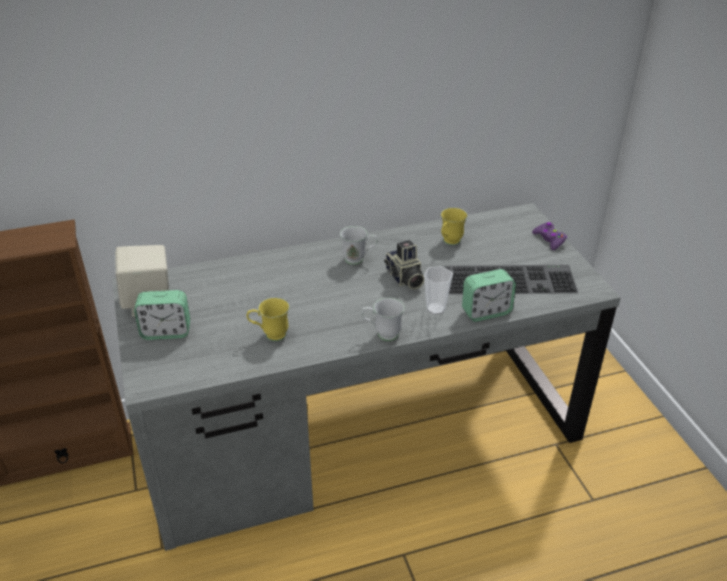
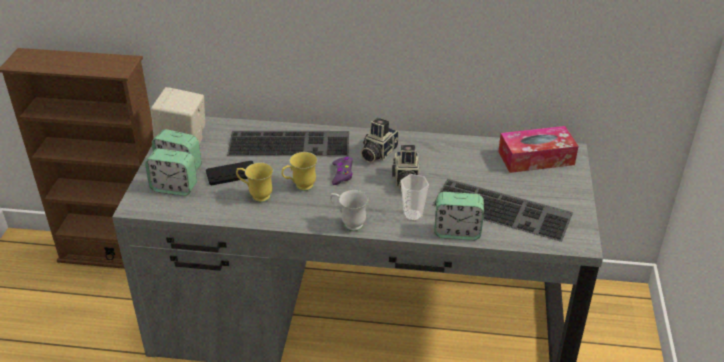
camera: 25 degrees right, 0 degrees up
white mug [340,226,378,265] -> camera [361,118,399,163]
yellow mug [441,208,468,245] -> yellow mug moved to [281,152,317,191]
purple game controller [532,222,567,250] -> purple game controller moved to [332,157,353,185]
none -> alarm clock [145,149,197,196]
none -> black game controller [206,161,254,186]
none -> keyboard [227,131,349,156]
none -> tissue box [498,126,579,173]

